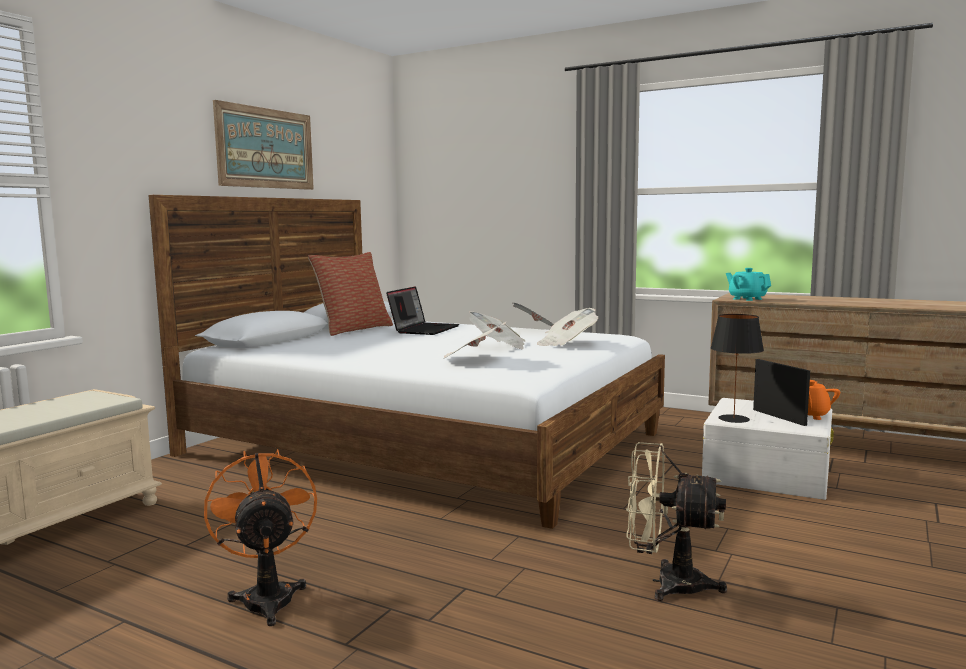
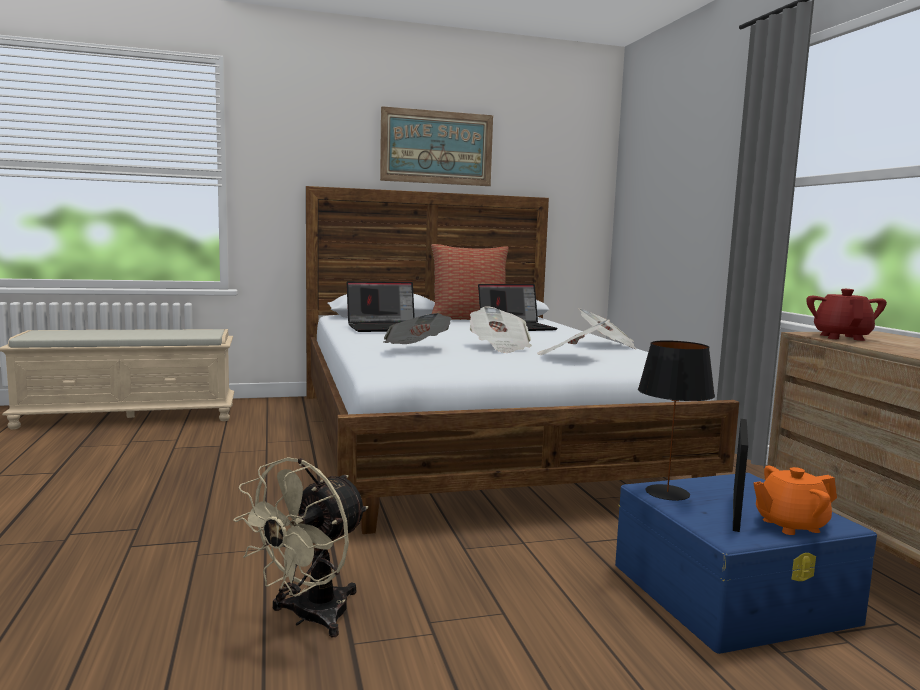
camera: 45 degrees right, 0 degrees up
orange fan [204,449,317,626] -> none
beige fan [626,442,727,601] -> beige fan turned 120 degrees counterclockwise [233,457,368,638]
white storage box [702,398,834,500] -> blue storage box [615,473,877,654]
turquoise teapot [726,268,771,301] -> red teapot [806,289,887,341]
none -> laptop [347,281,415,332]

